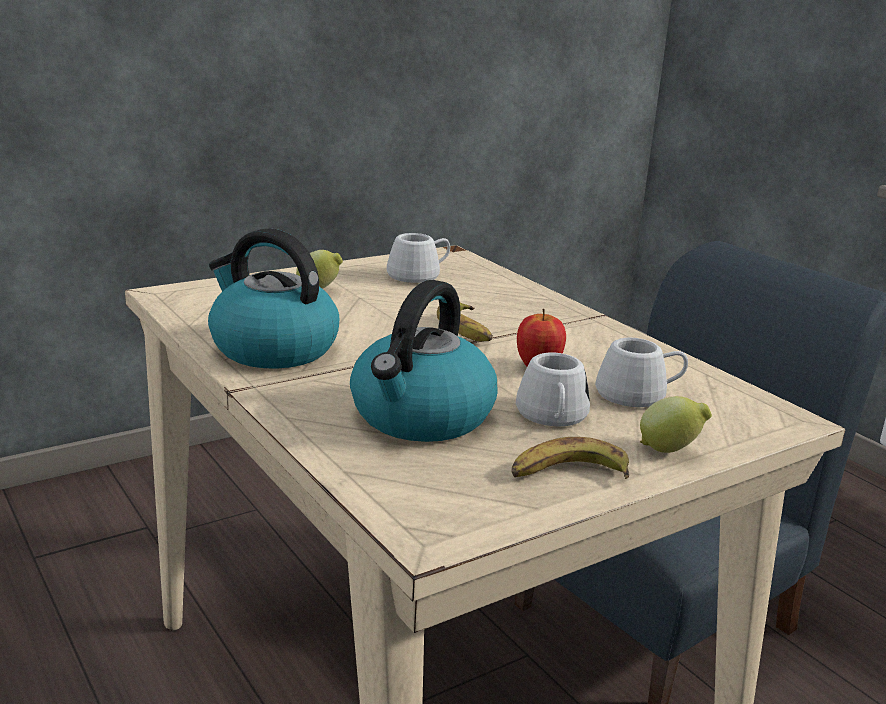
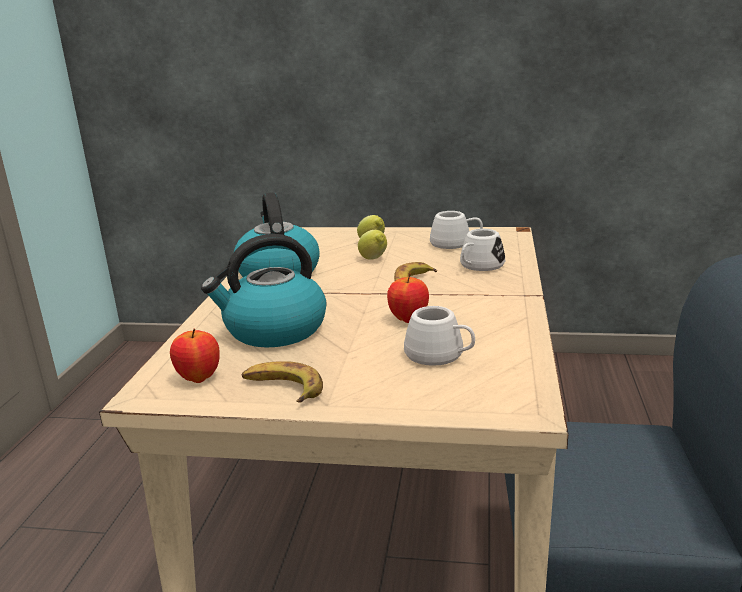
camera: 45 degrees right, 0 degrees up
white mug [516,353,590,426] -> white mug moved to [460,229,505,271]
lemon [640,396,712,453] -> lemon moved to [358,230,387,260]
none -> apple [170,328,220,383]

